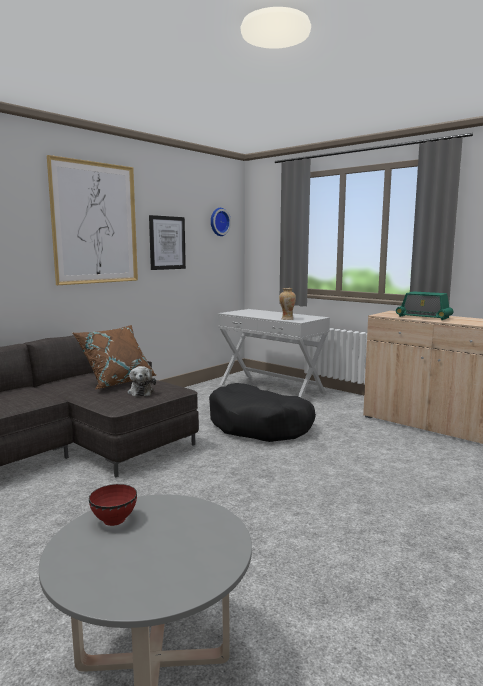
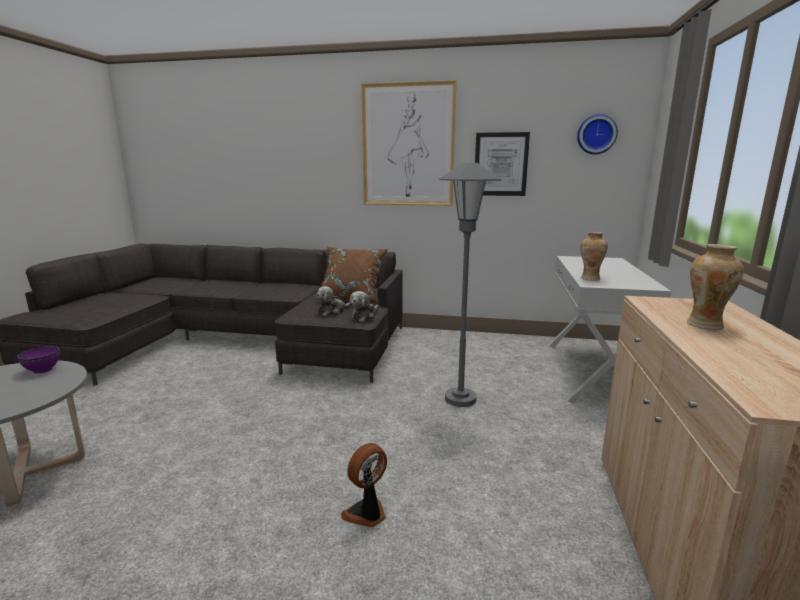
camera: 60 degrees right, 5 degrees up
red bowl [89,484,137,526] -> purple bowl [17,346,60,374]
black dog bed [209,383,316,442] -> grey floor lamp [439,163,501,407]
radio [396,291,454,320] -> vase [687,244,744,330]
none -> fan [341,443,387,527]
none -> plush toy [350,291,379,322]

